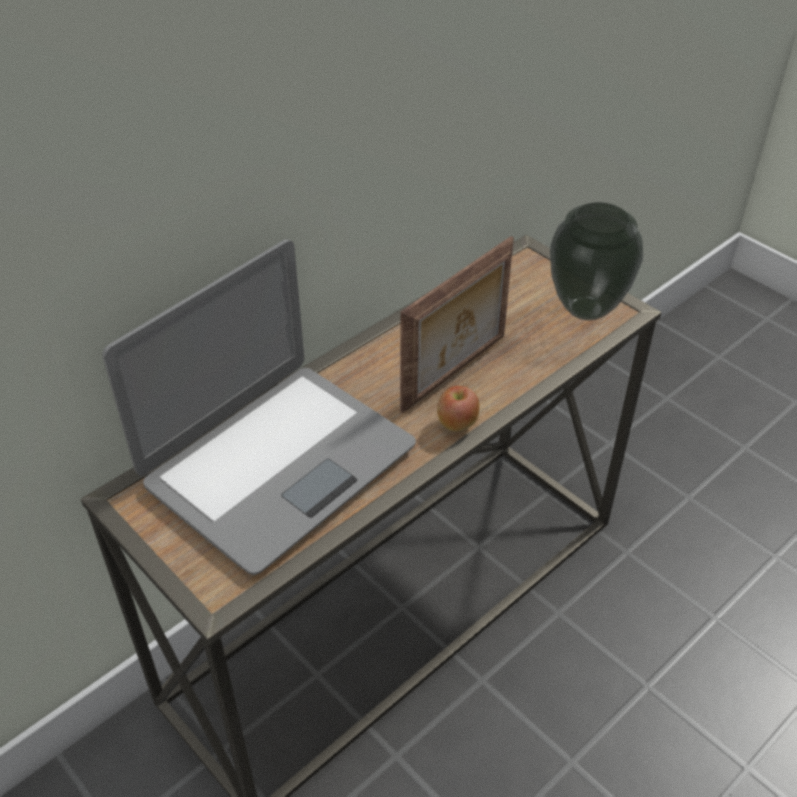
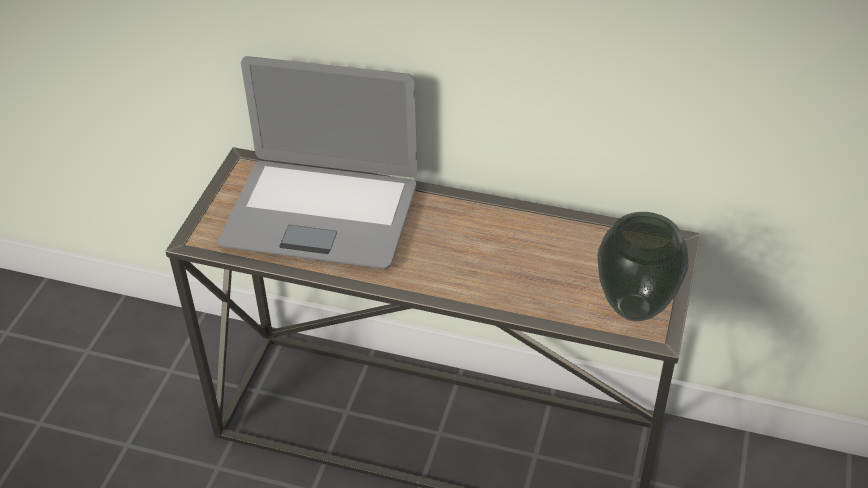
camera: 60 degrees right, 0 degrees up
picture frame [400,236,514,413] -> none
apple [437,386,479,431] -> none

